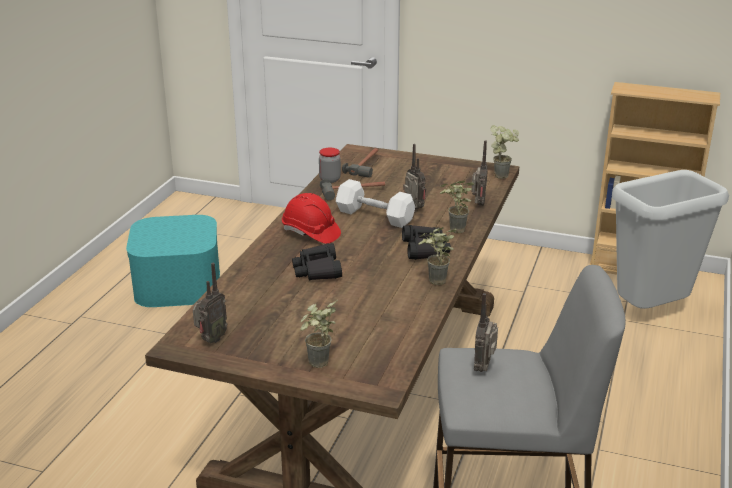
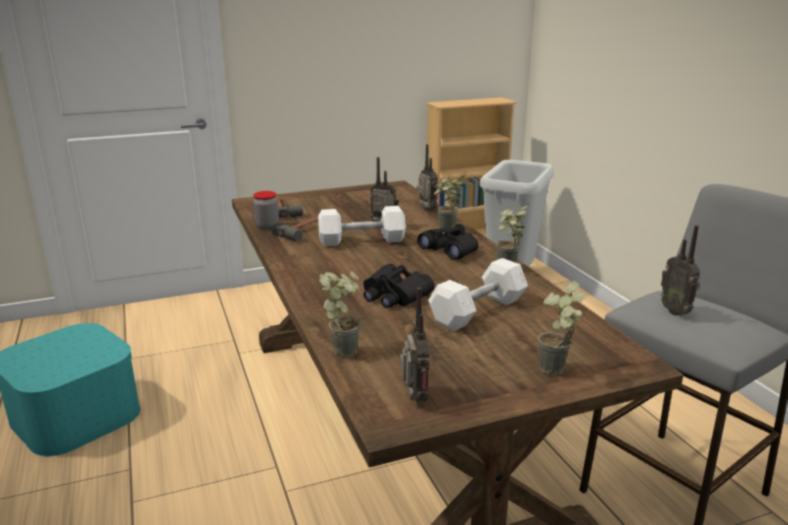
camera: 40 degrees left, 5 degrees down
red hard hat [282,193,341,244] -> none
potted plant [490,125,519,179] -> potted plant moved to [319,271,360,358]
none -> white dumbbell [428,258,528,331]

